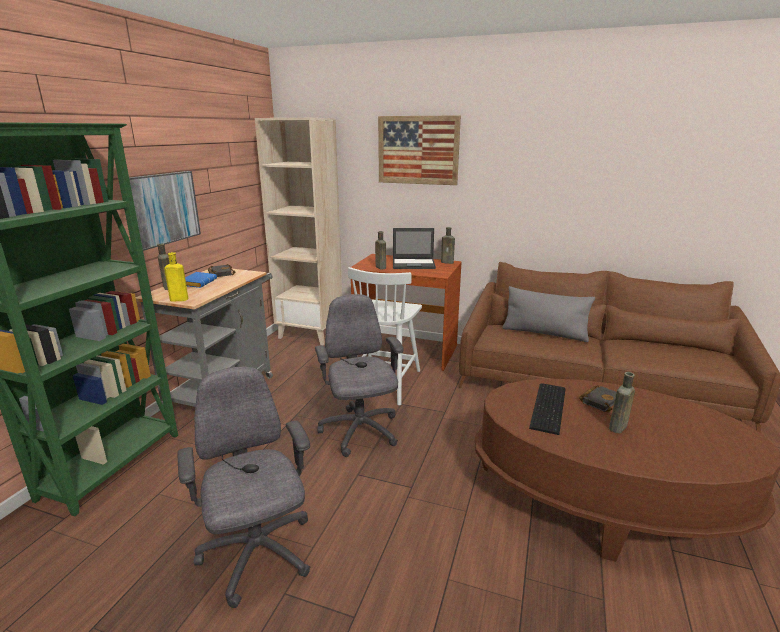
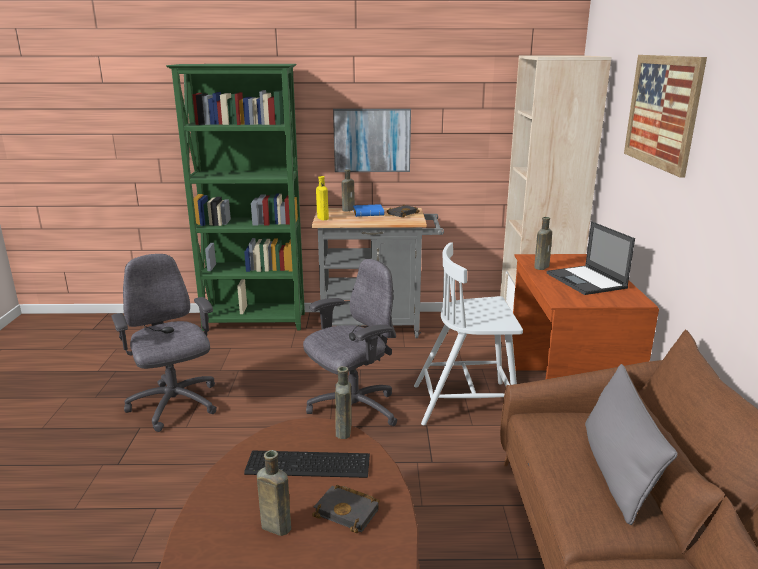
camera: 70 degrees right, 0 degrees up
grey office chair [178,366,311,608] -> grey office chair turned 75 degrees counterclockwise [112,254,217,432]
brown bottle [441,227,455,264] -> brown bottle moved to [335,366,351,439]

